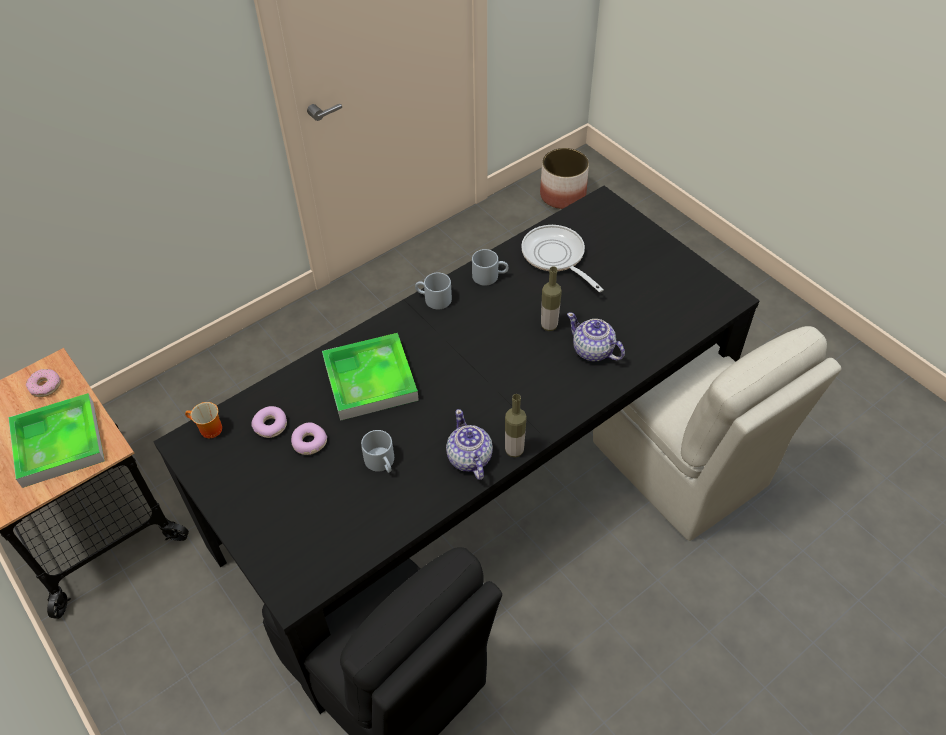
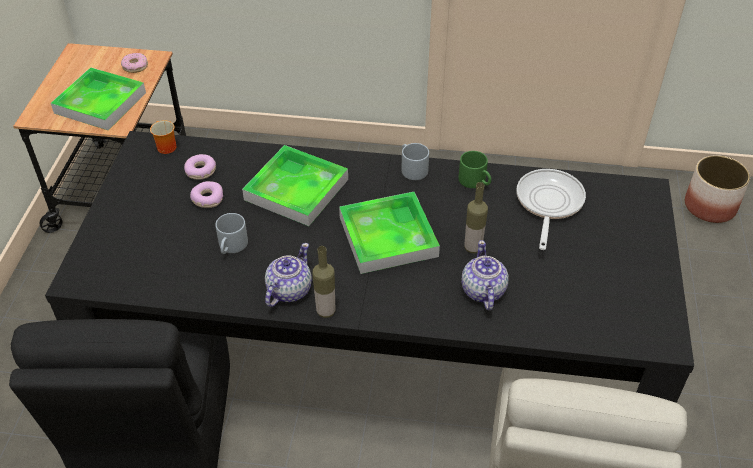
camera: 45 degrees right, 5 degrees down
grey mug [472,249,508,286] -> green mug [459,151,491,188]
none -> tray [339,192,440,274]

